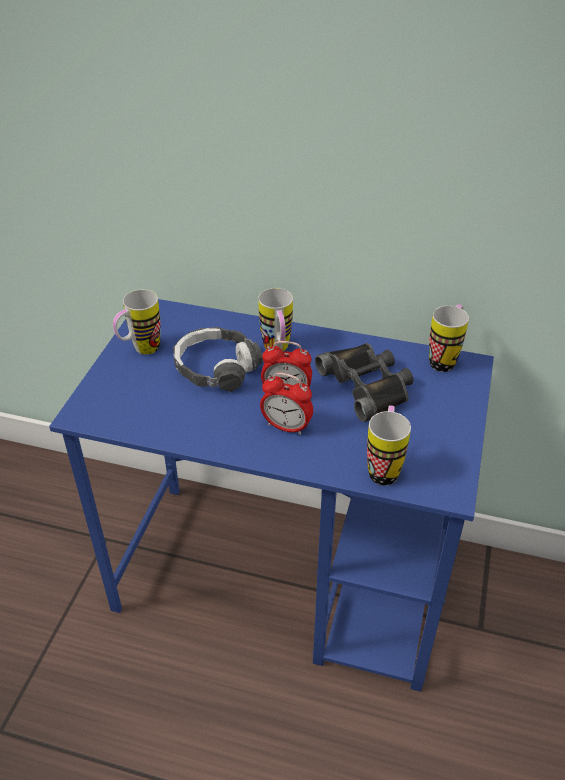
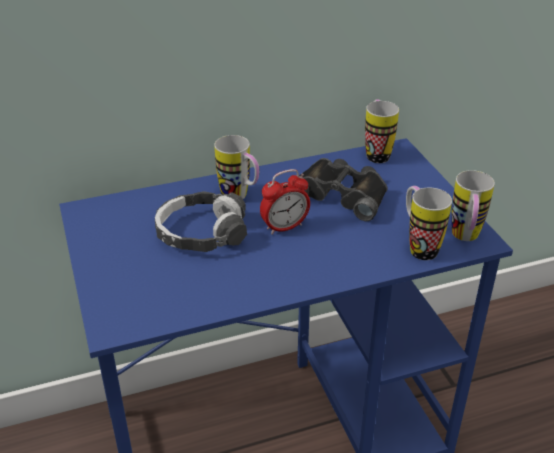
camera: 35 degrees left, 5 degrees down
mug [113,290,161,355] -> mug moved to [451,170,495,241]
alarm clock [260,372,313,435] -> none

